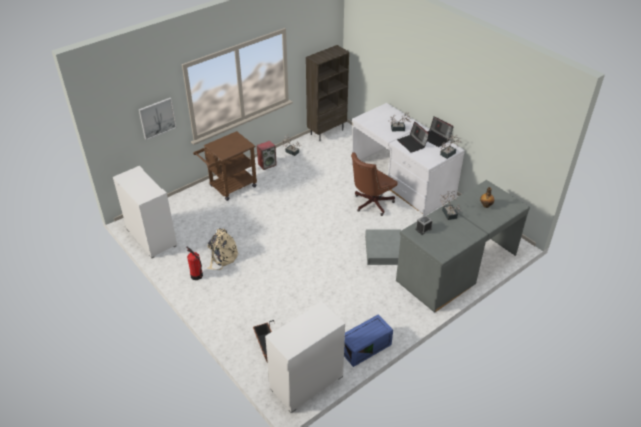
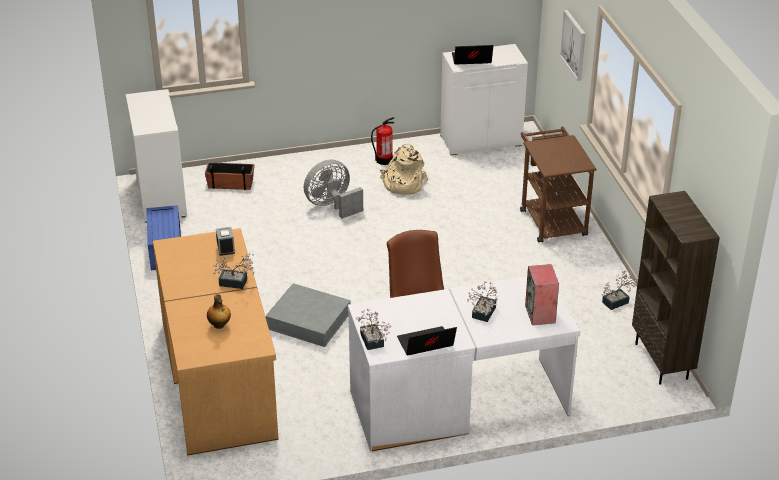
camera: 115 degrees right, 5 degrees down
speaker [257,140,277,170] -> speaker moved to [525,264,559,325]
grey desk [396,180,530,313] -> brown desk [153,228,279,455]
laptop [397,121,429,153] -> laptop moved to [452,45,493,65]
none -> grey fan [304,159,363,219]

